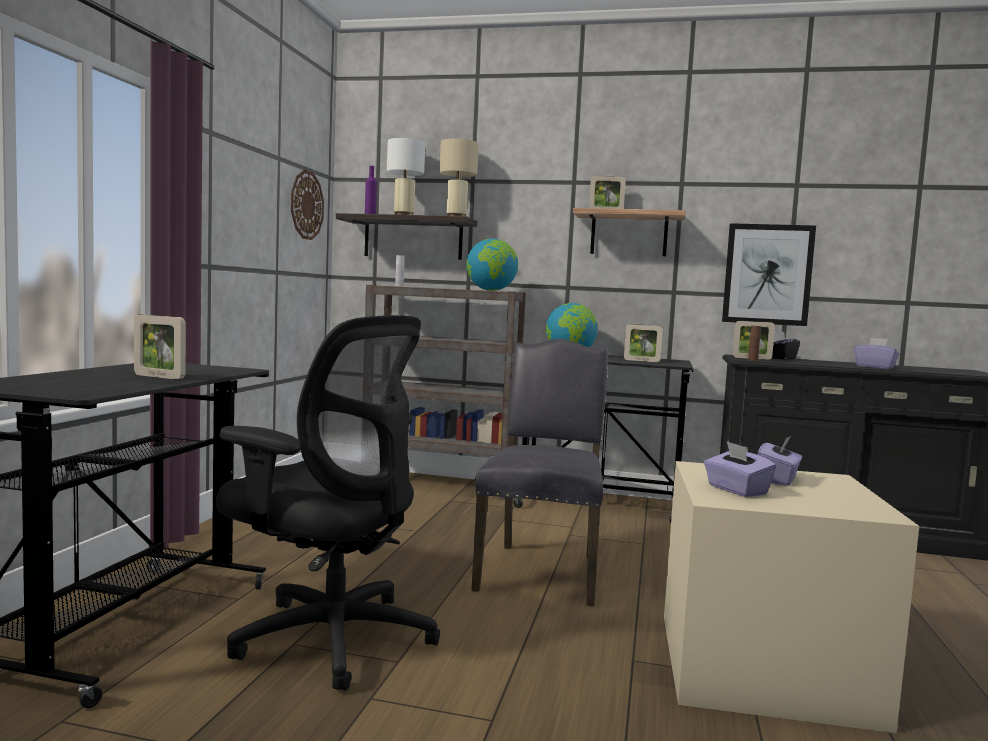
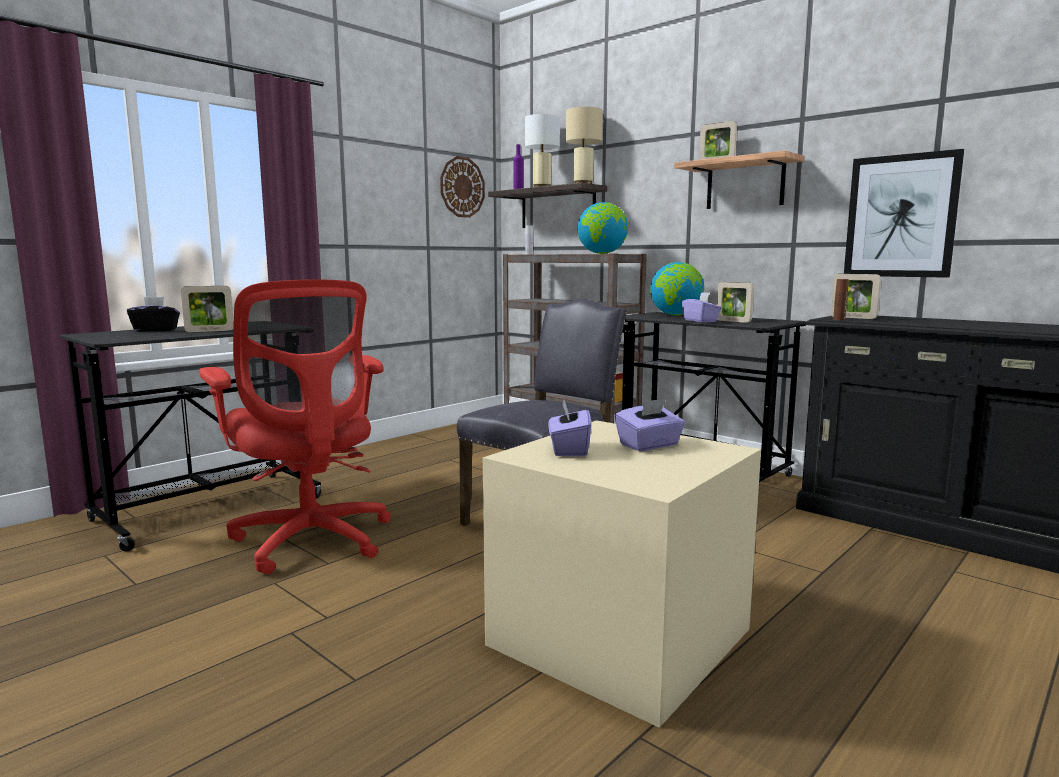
camera: 30 degrees right, 5 degrees up
picture frame [134,314,186,379] -> picture frame turned 75 degrees counterclockwise [181,286,234,332]
black office chair [216,315,440,690] -> red office chair [200,280,391,574]
black tissue box [772,332,800,360] -> black tissue box moved to [127,297,180,332]
purple tissue box [854,338,899,369] -> purple tissue box moved to [682,292,722,322]

